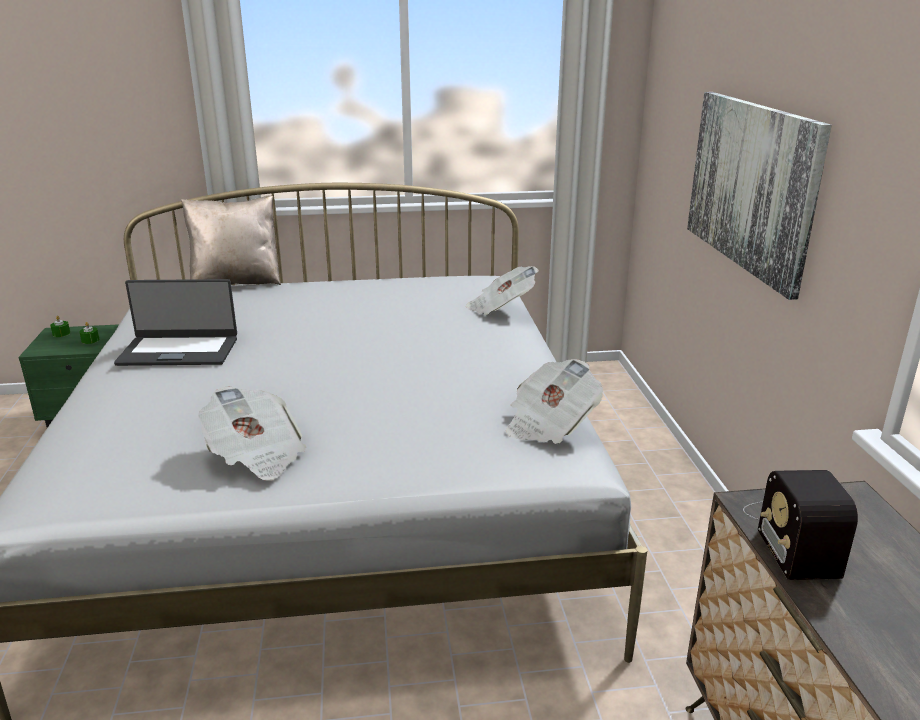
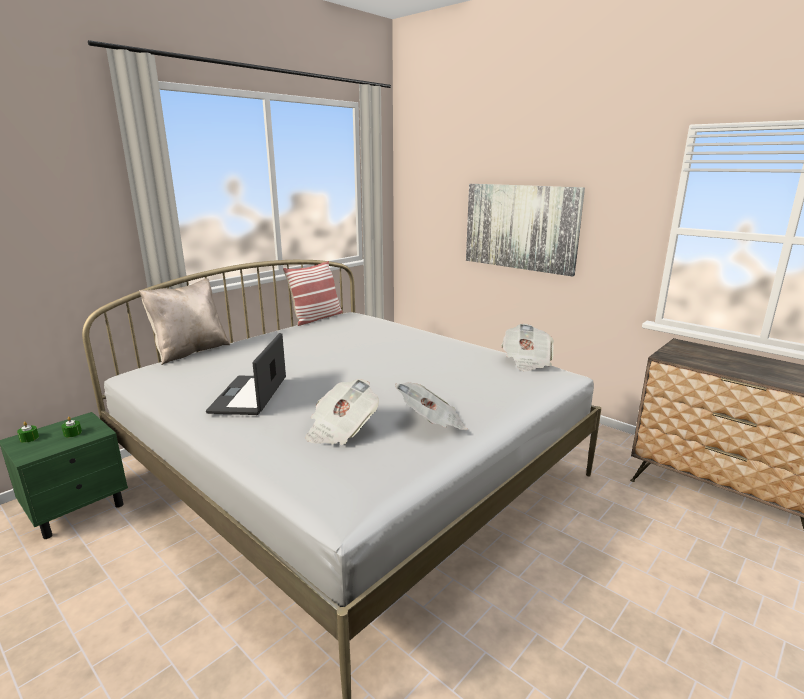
camera: 40 degrees left, 5 degrees down
laptop [114,279,237,366] -> laptop turned 135 degrees clockwise [206,333,286,415]
newspaper [466,266,539,315] -> newspaper moved to [305,379,379,445]
radio [743,470,858,580] -> none
none -> pillow [283,261,343,326]

